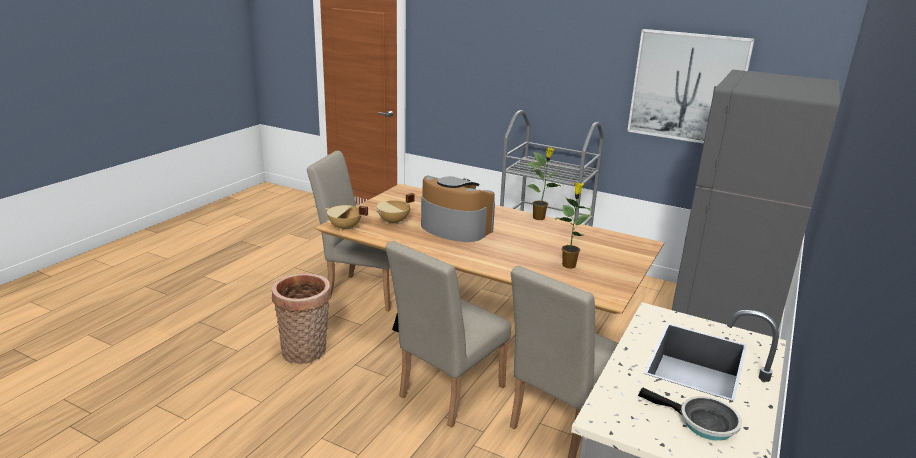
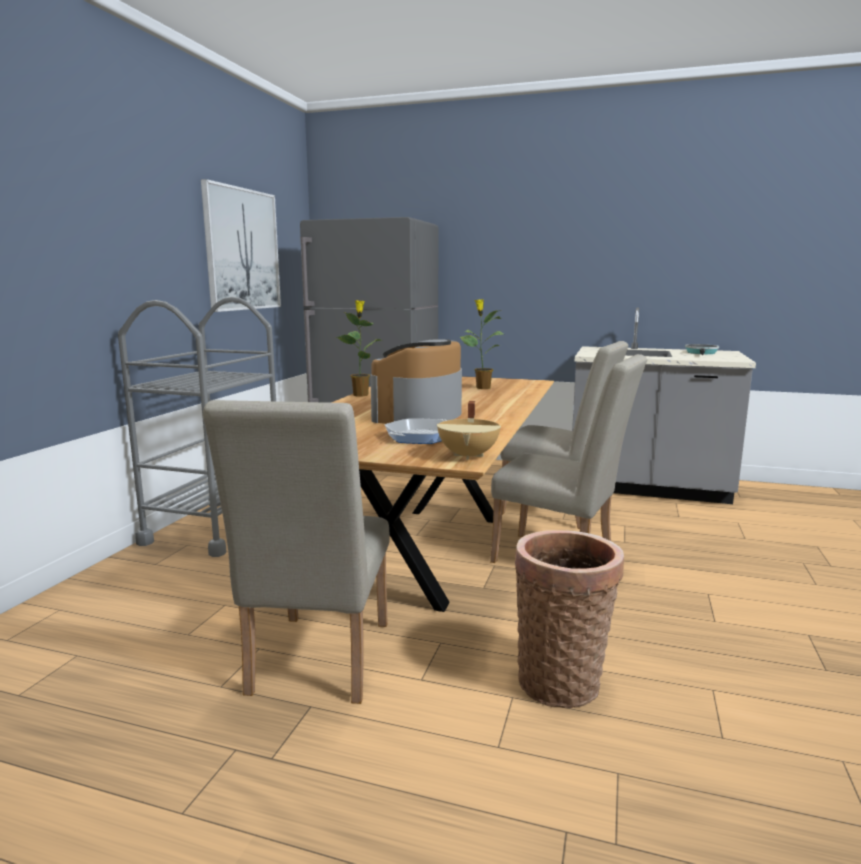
camera: 100 degrees left, 10 degrees down
beige cooking pot [375,193,414,225] -> frying pan [385,418,447,444]

